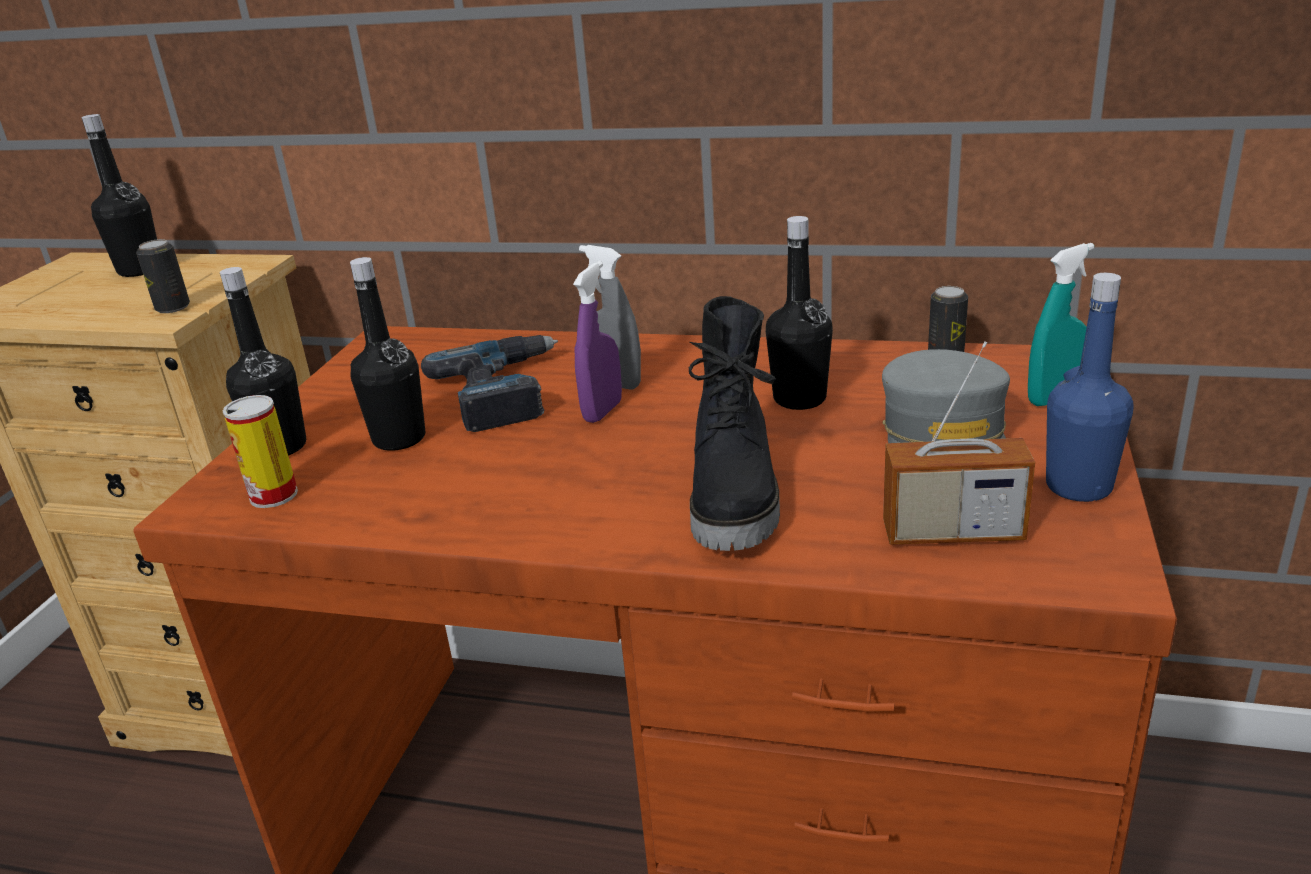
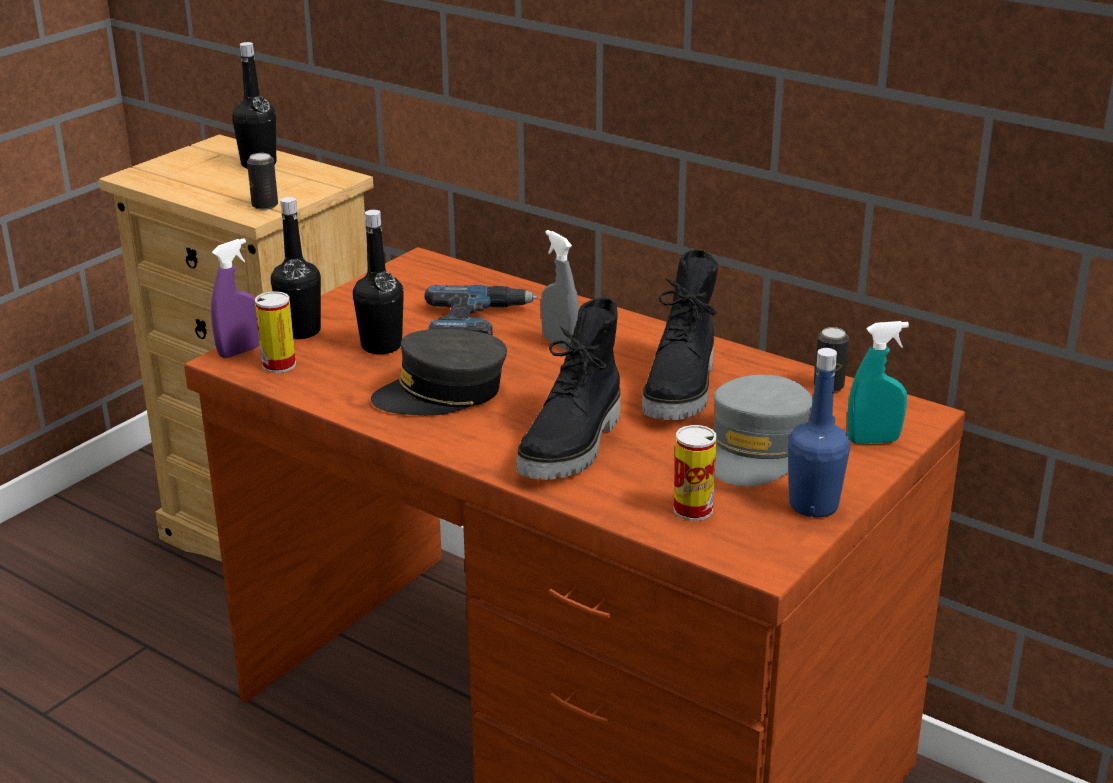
camera: 20 degrees right, 0 degrees up
purple spray bottle [573,261,622,423] -> purple spray bottle moved to [211,238,260,358]
black bottle [766,216,833,410] -> black boot [642,249,718,420]
radio [883,341,1035,545] -> can [673,425,717,521]
none -> grey cap [371,329,507,416]

